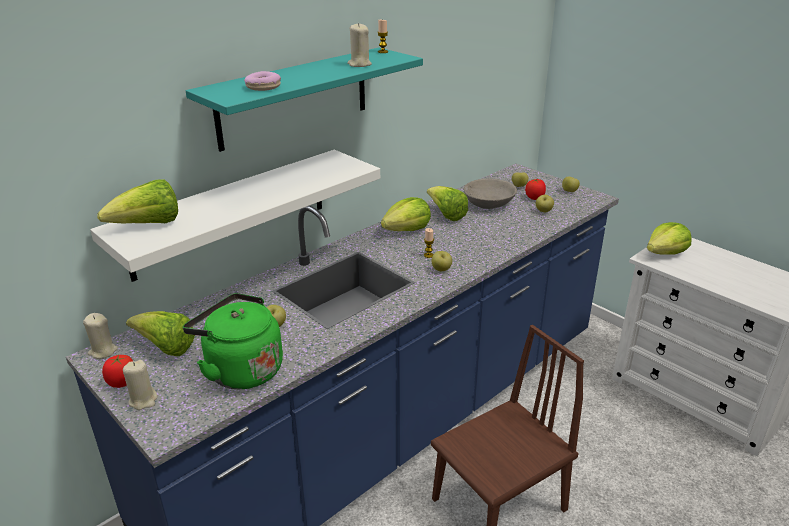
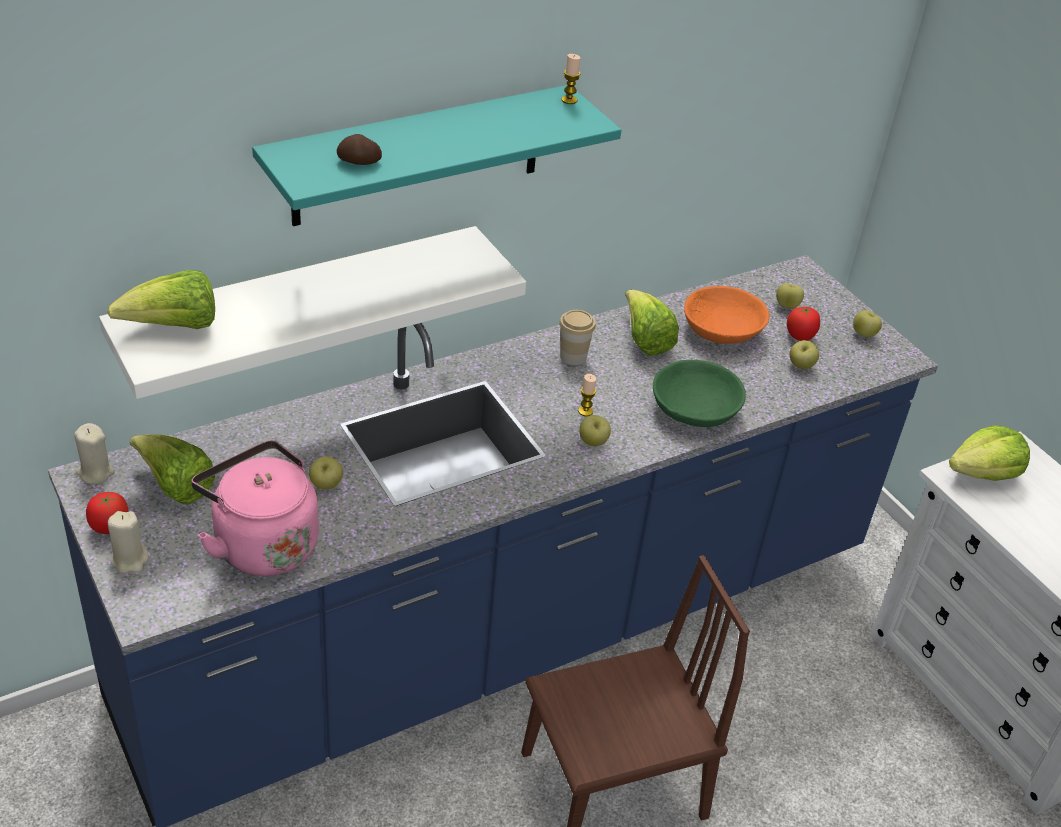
camera: 10 degrees right, 10 degrees up
green kettle [183,293,283,389] -> pink kettle [191,440,319,576]
donut [244,71,281,91] -> potato [336,134,382,165]
beige candle [347,23,372,67] -> none
lettuce [381,197,431,231] -> cup [559,310,596,365]
grey bowl [464,179,517,209] -> orange bowl [684,286,769,344]
none -> green bowl [653,360,746,427]

